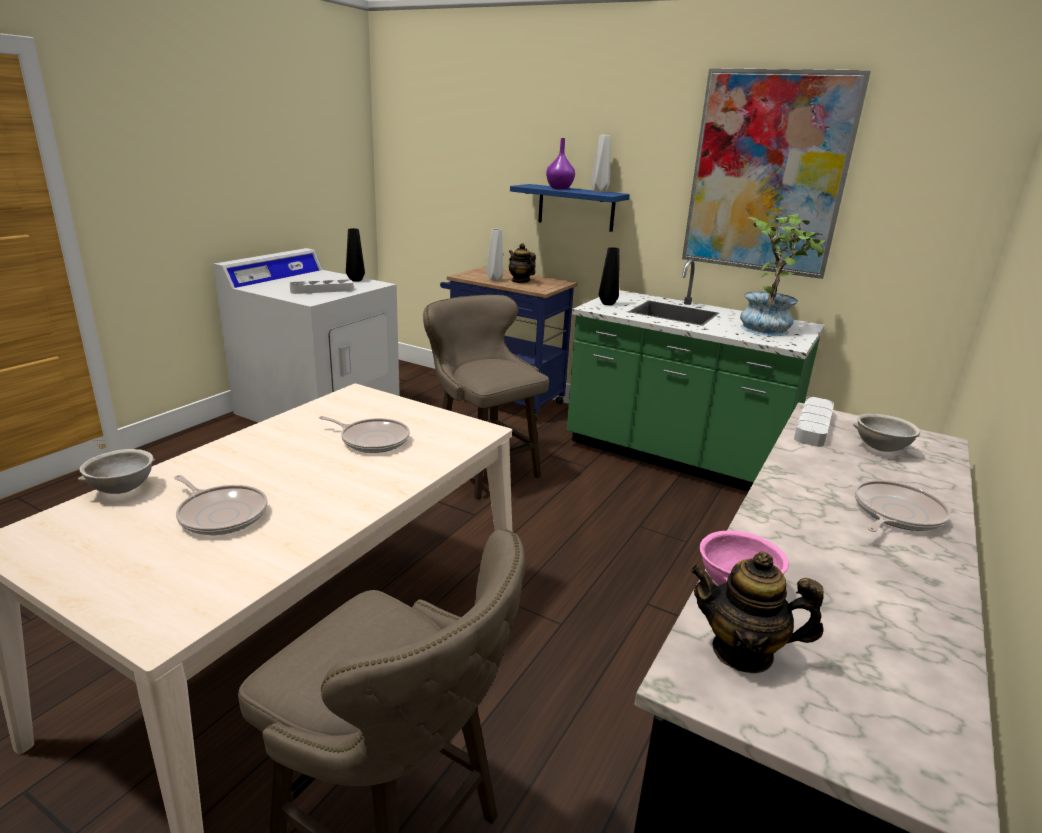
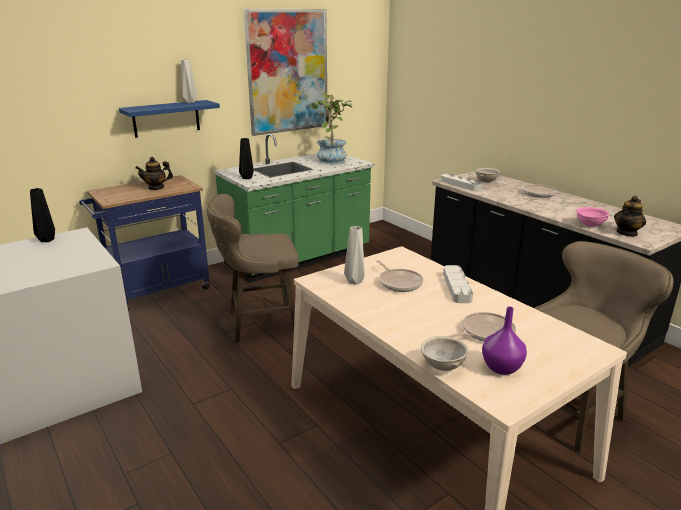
camera: 65 degrees left, 0 degrees up
grey tray [290,280,354,294] -> grey tray moved to [443,265,473,303]
frying pan [319,416,410,453] -> frying pan turned 105 degrees clockwise [376,260,423,292]
grey vase [486,229,504,281] -> grey vase moved to [344,226,365,285]
purple vase [546,138,575,189] -> purple vase moved to [482,307,527,375]

